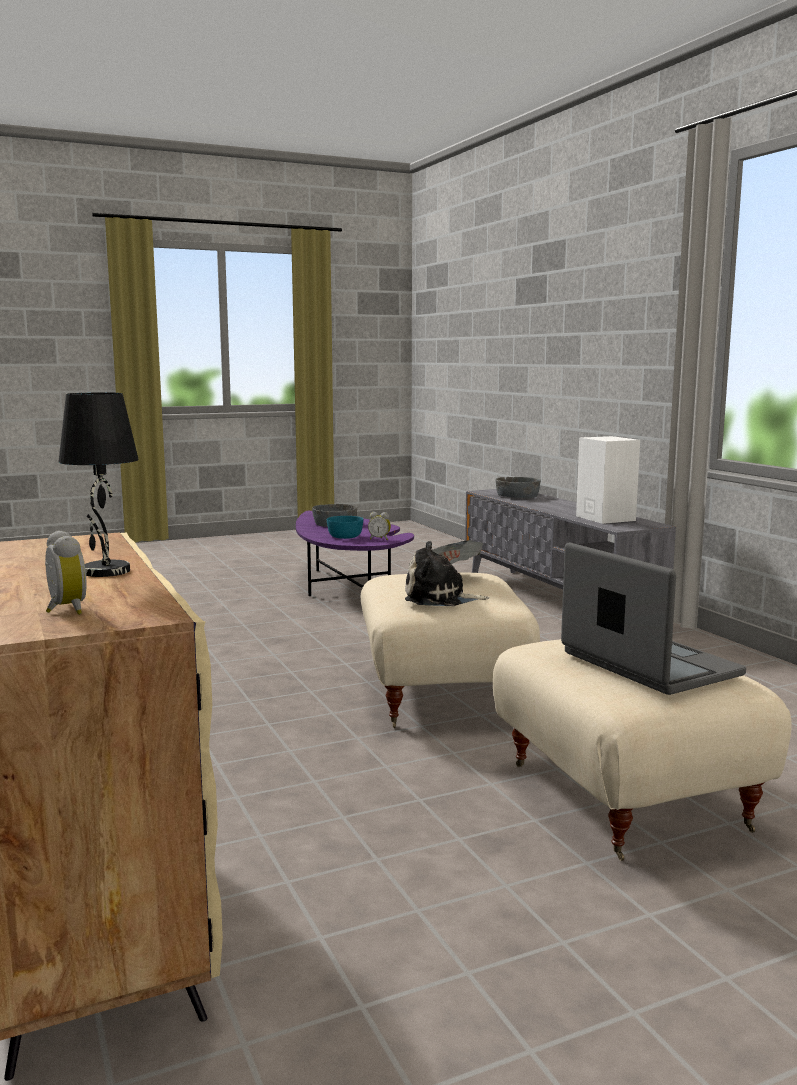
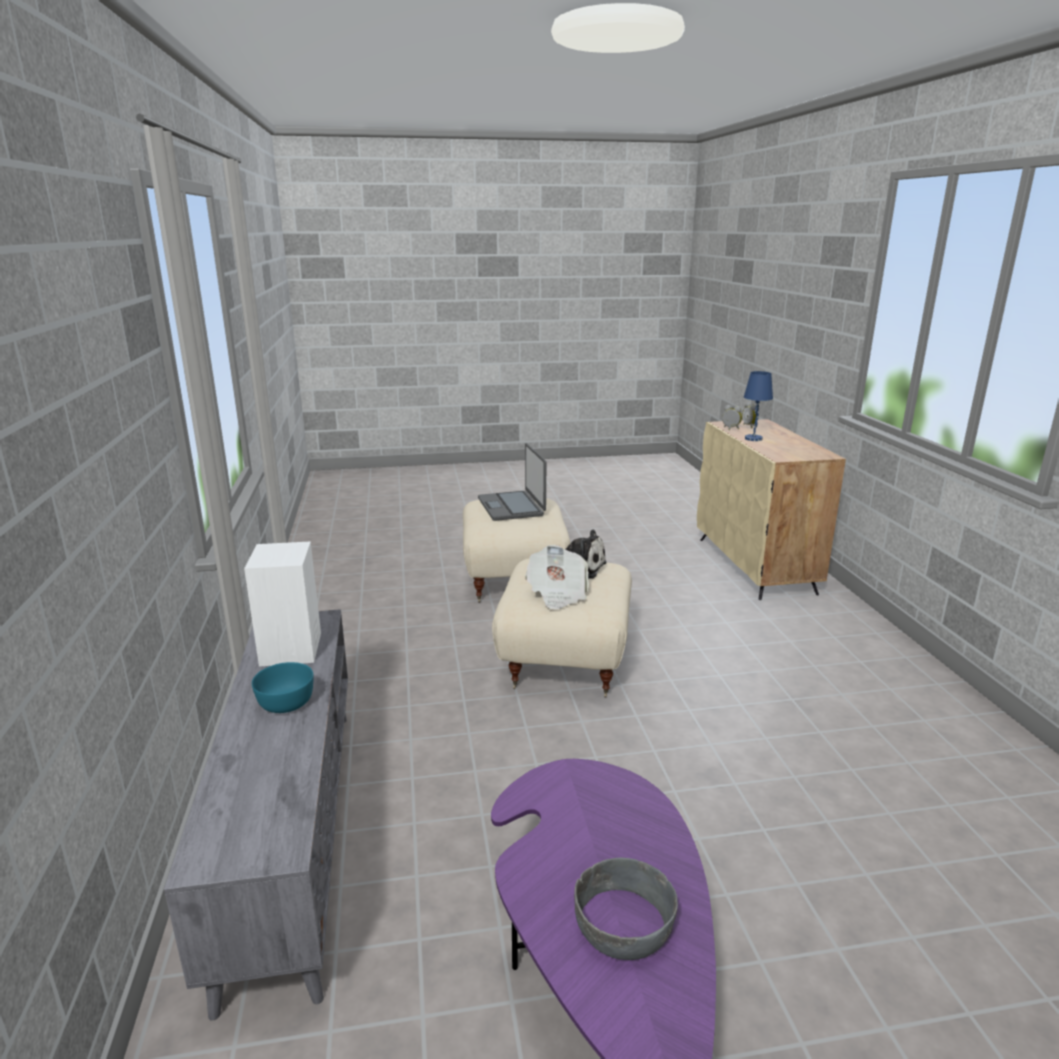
camera: 165 degrees left, 10 degrees up
black table lamp [58,392,139,577] -> blue table lamp [744,371,773,441]
turquoise bowl [327,516,363,539] -> turquoise bowl moved to [252,662,314,713]
alarm clock [368,512,391,540] -> alarm clock moved to [722,405,742,430]
grey bowl [495,477,541,498] -> none

